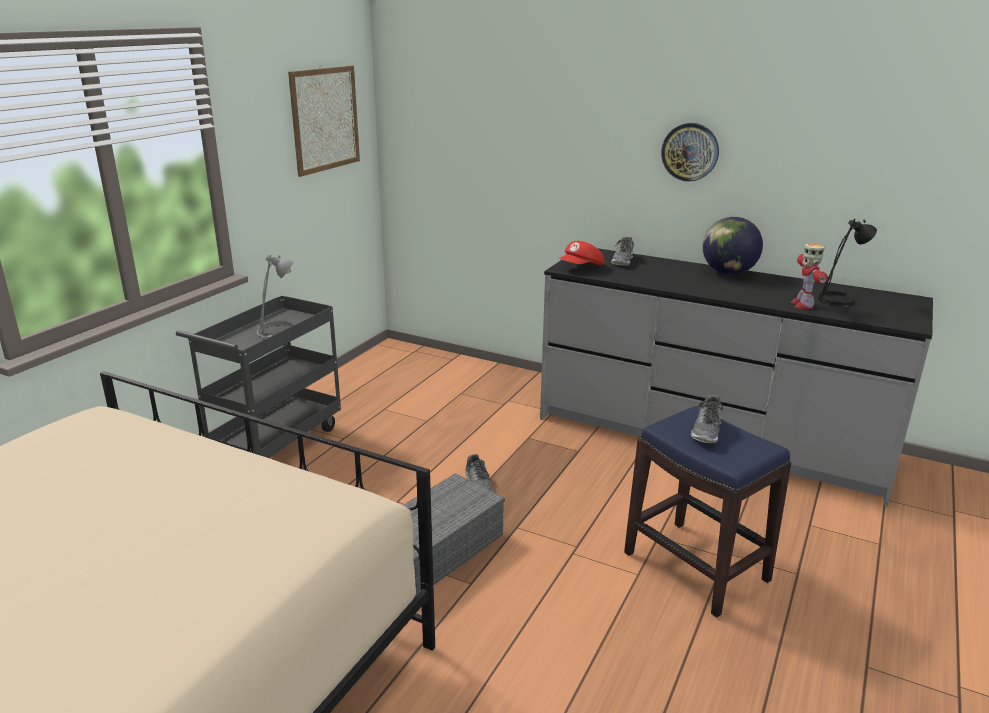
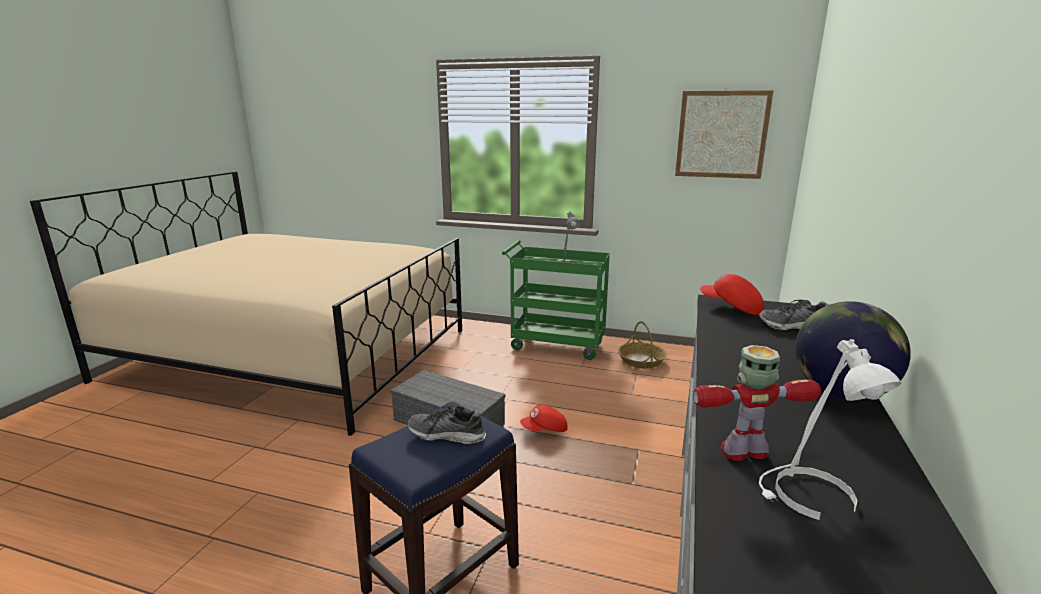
camera: 80 degrees right, 5 degrees down
grey cart [176,296,341,458] -> green cart [502,240,610,360]
shoe [465,454,493,492] -> red cap [520,405,568,432]
wall clock [661,123,719,182] -> none
black table lamp [818,219,877,308] -> white table lamp [759,339,902,520]
none -> basket [618,321,667,368]

